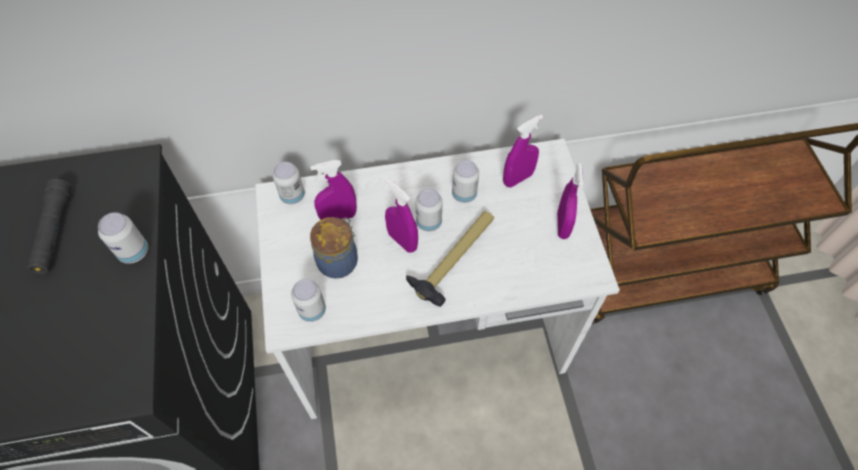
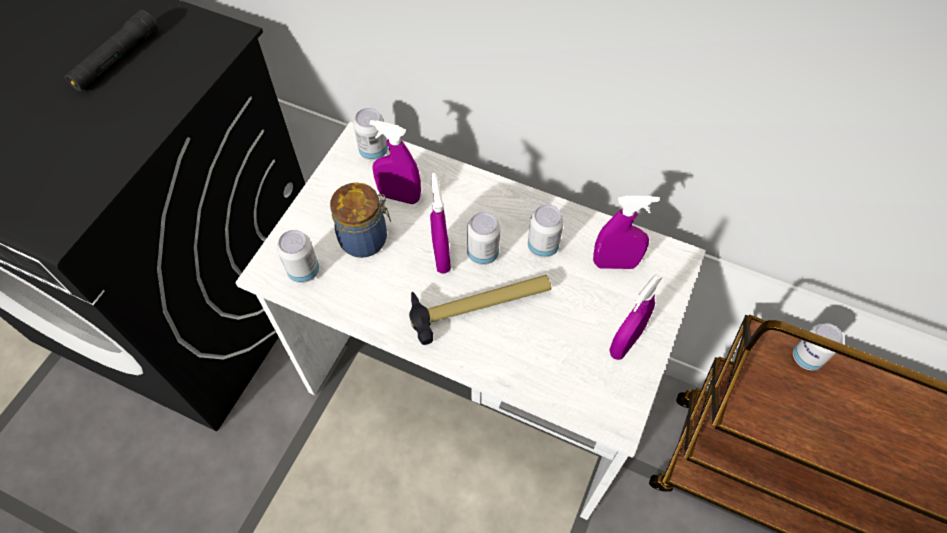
camera: 35 degrees right, 0 degrees up
can [98,212,148,264] -> can moved to [793,323,843,370]

